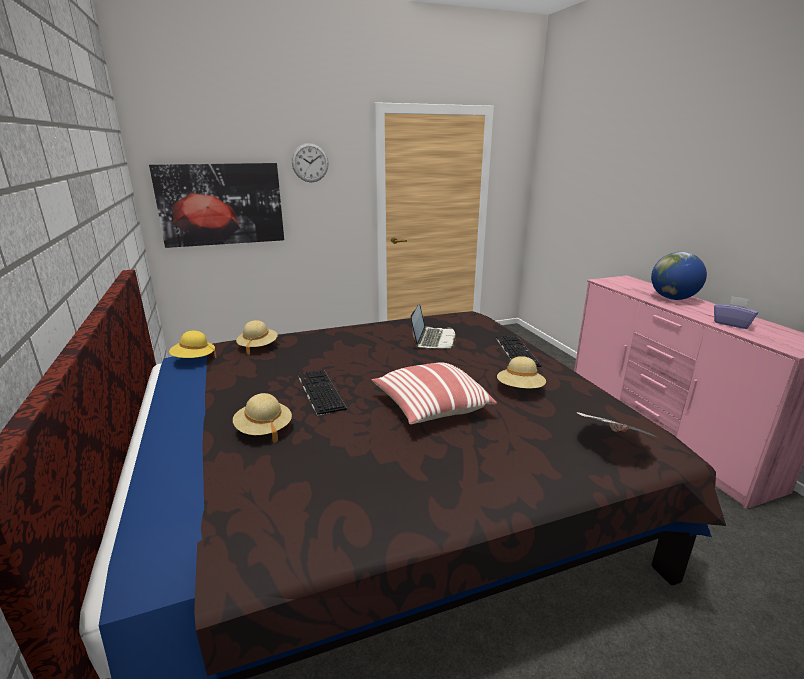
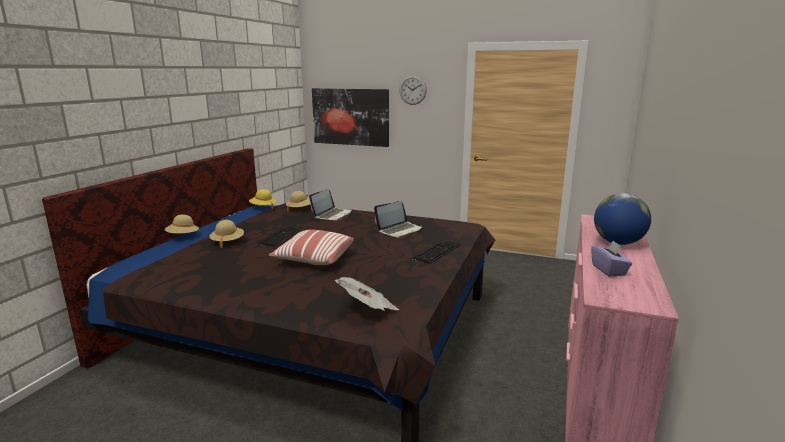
camera: 40 degrees right, 5 degrees down
beige hat [497,356,546,389] -> beige hat moved to [164,214,200,234]
none -> laptop [309,189,352,221]

